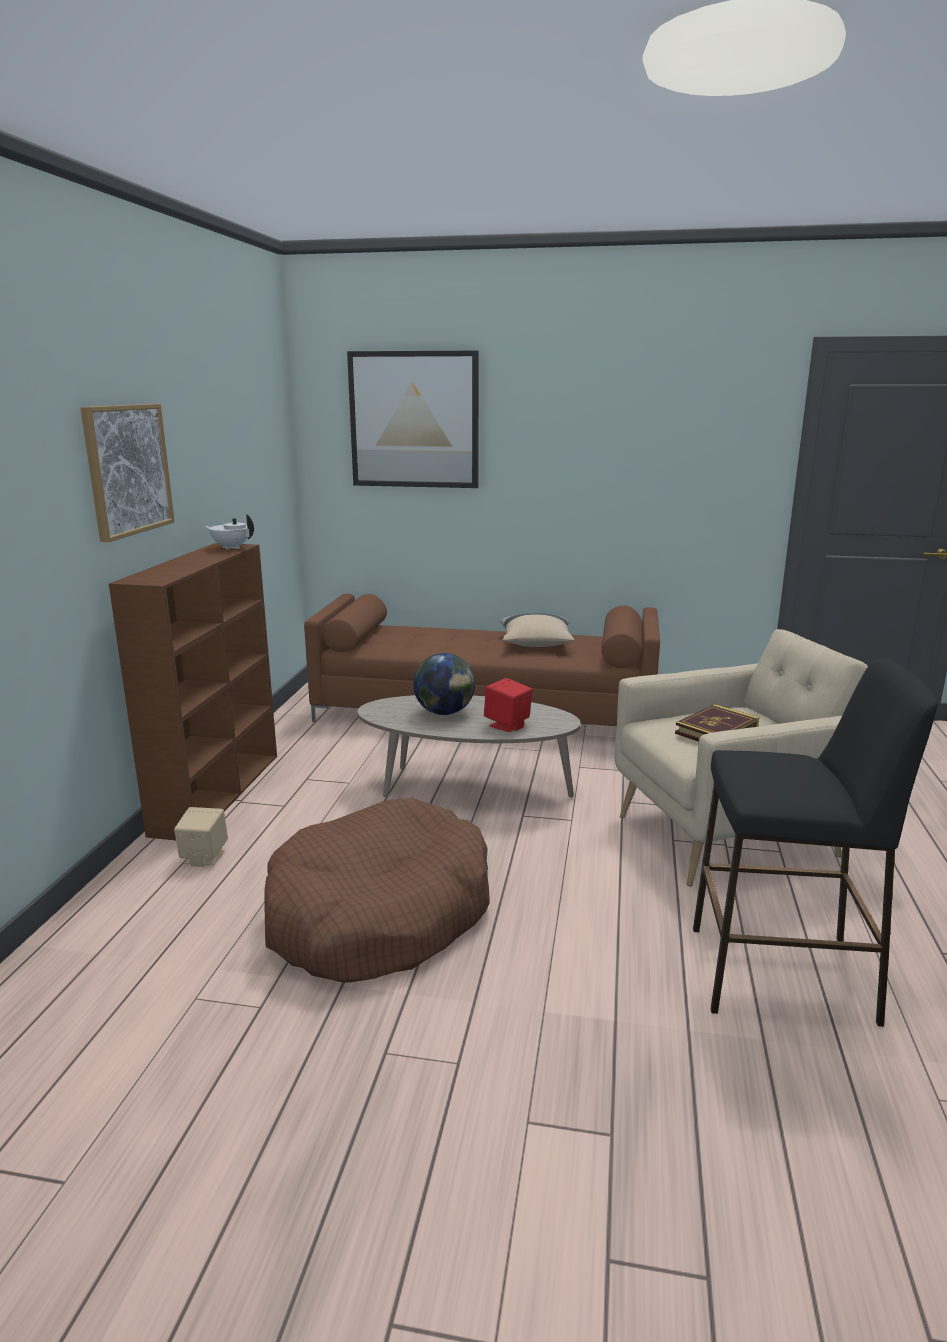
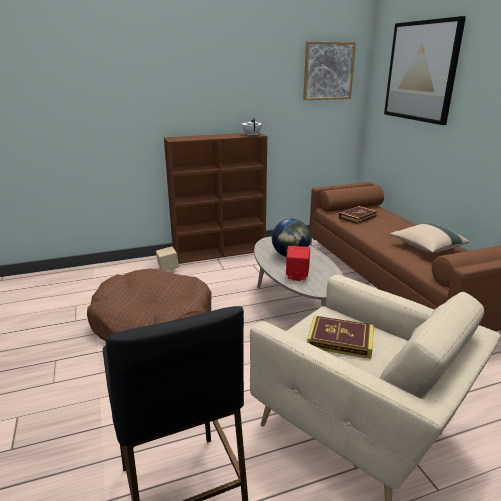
camera: 60 degrees right, 5 degrees up
picture [81,404,175,543] -> picture moved to [303,42,356,100]
none -> book [339,206,378,224]

